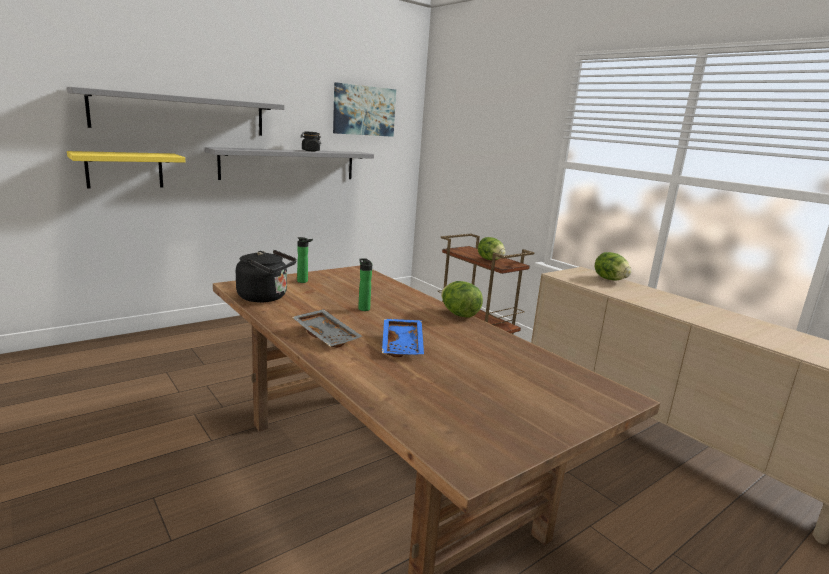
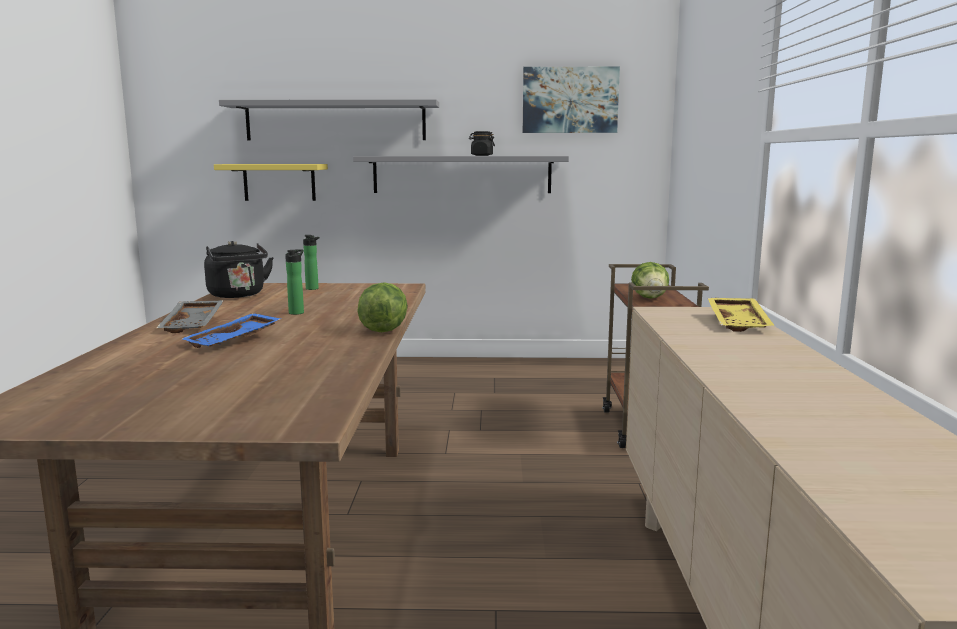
camera: 40 degrees right, 5 degrees down
lettuce [595,252,631,280] -> yellow tray [708,298,775,332]

